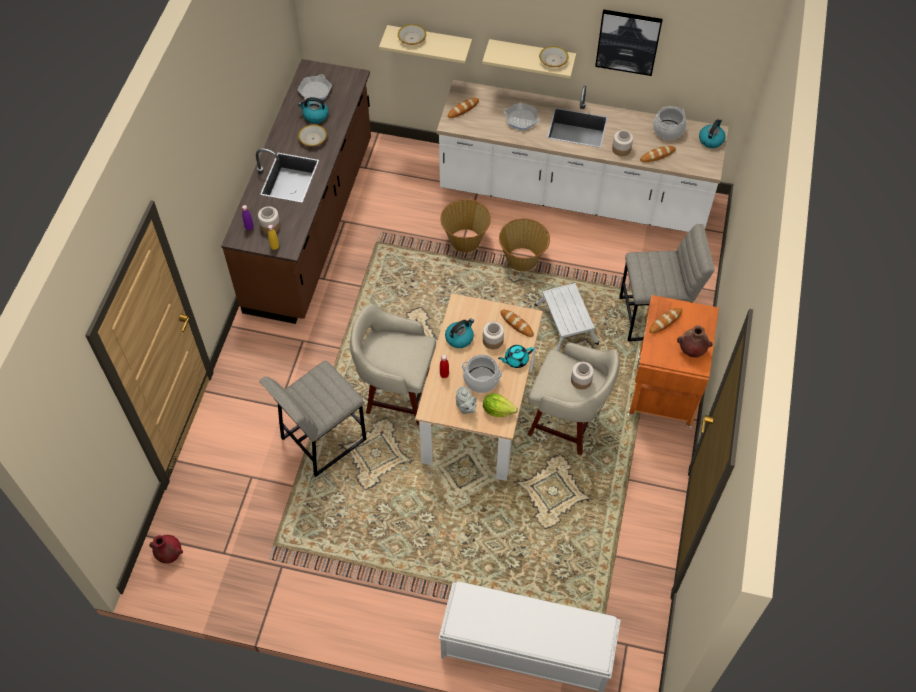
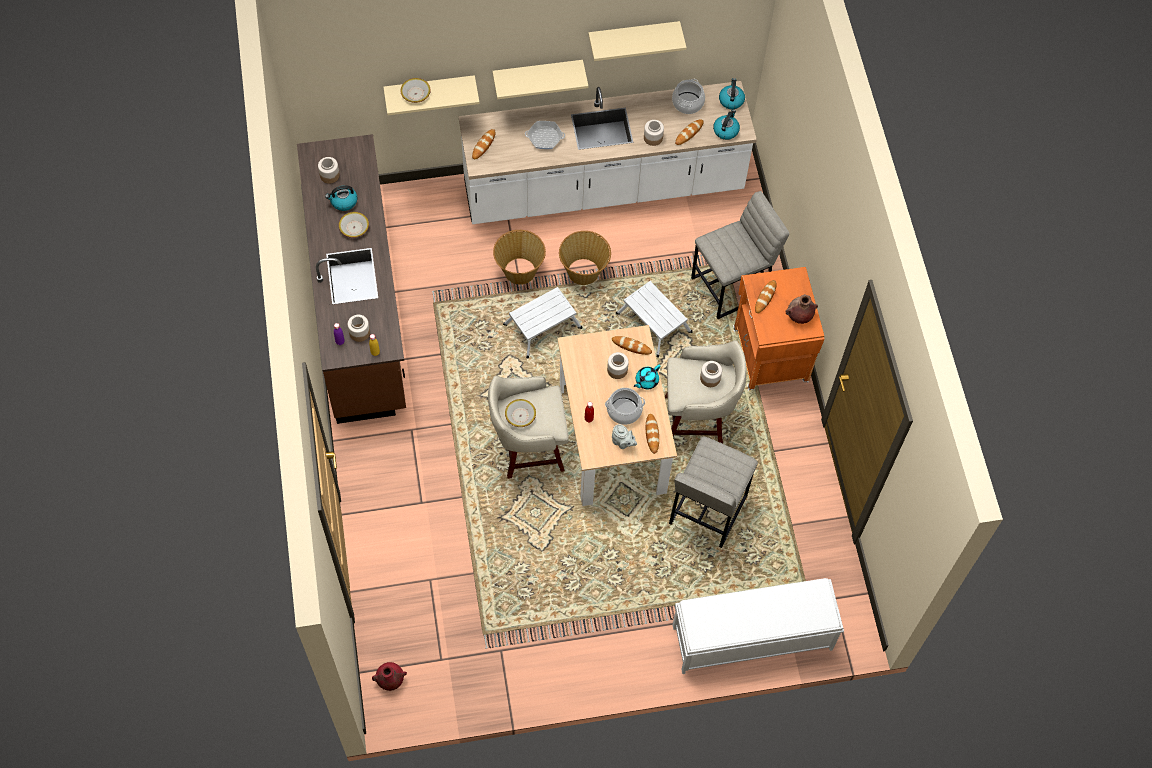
camera: 25 degrees left, 5 degrees up
grey chair [259,361,366,477] -> grey chair moved to [669,437,758,548]
frying pan [298,74,332,102] -> jar [318,157,340,184]
kettle [445,318,474,348] -> kettle moved to [713,109,740,140]
lettuce [483,393,518,417] -> bread [646,414,659,454]
bowl [539,46,569,67] -> bowl moved to [505,399,536,427]
picture [595,10,663,76] -> beige shelf [588,21,687,61]
none -> white step ladder [503,287,582,359]

